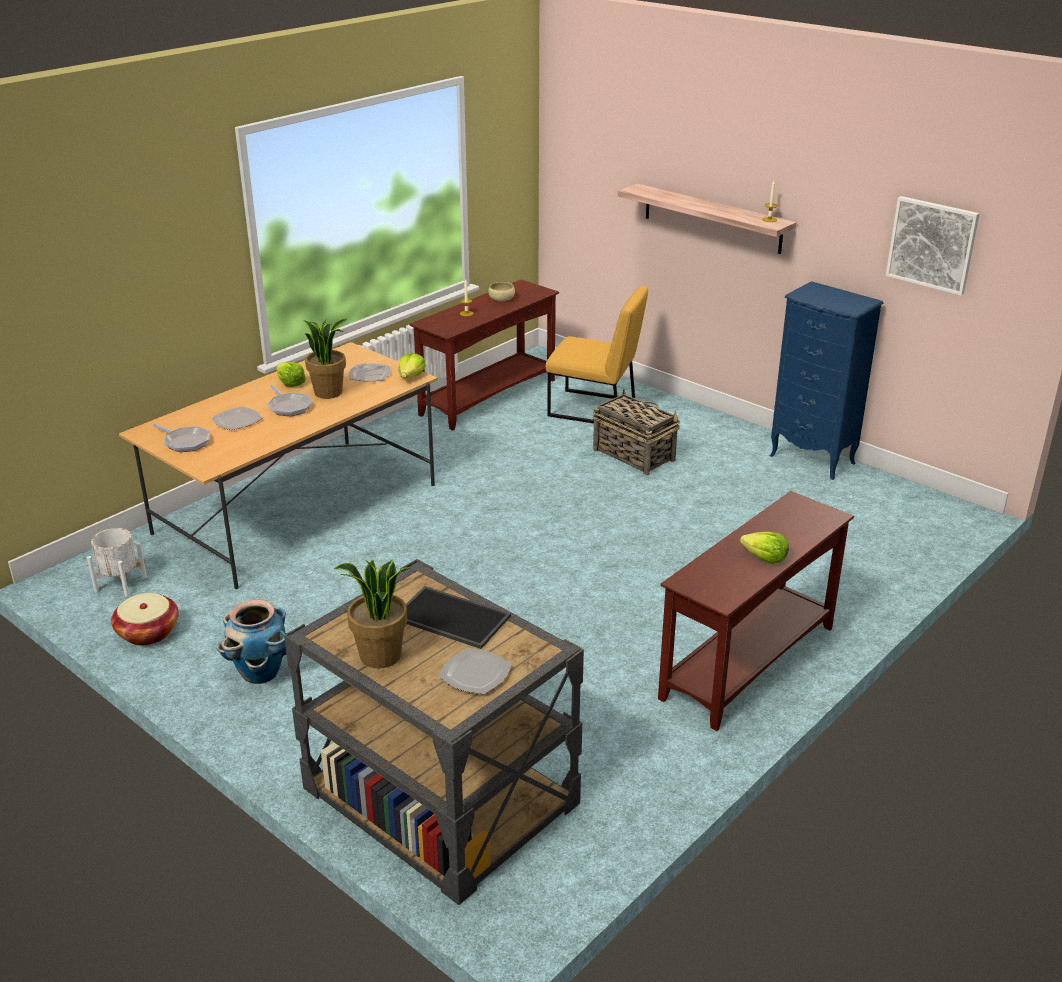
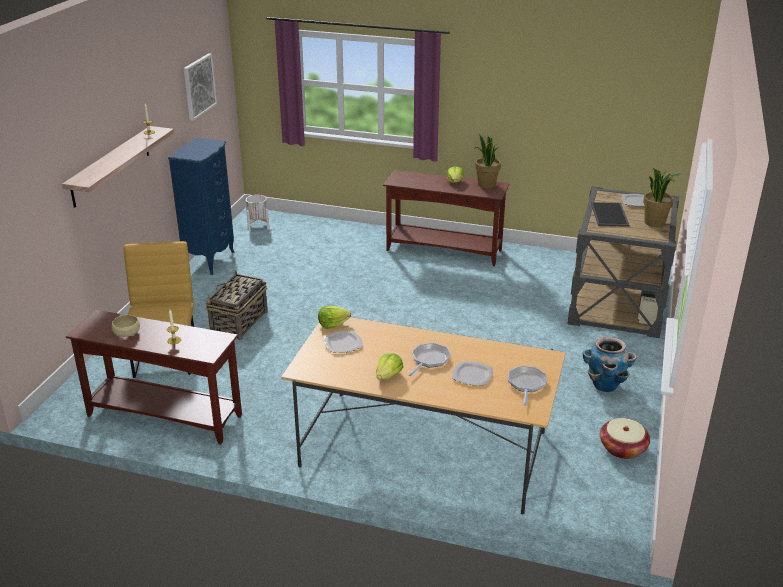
camera: 115 degrees left, 0 degrees up
white planter [87,528,147,597] -> white planter moved to [246,195,269,231]
potted plant [303,319,347,399] -> potted plant moved to [473,134,501,189]

